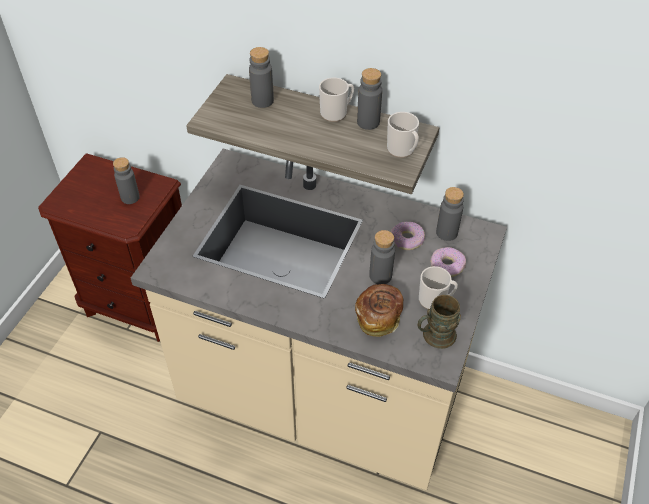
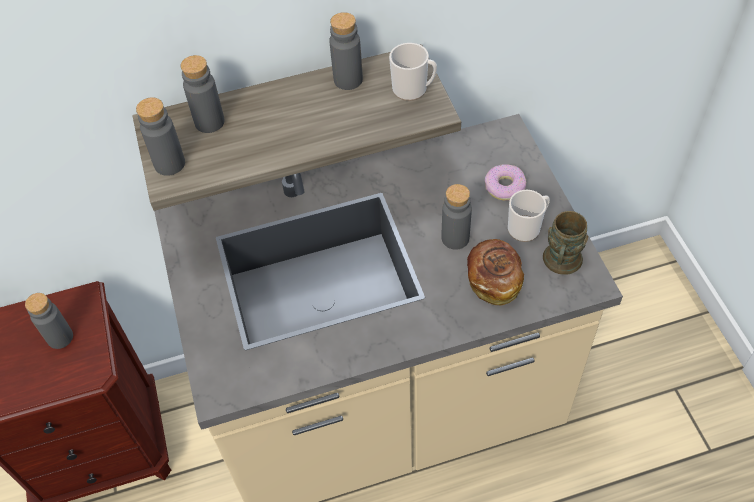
camera: 35 degrees left, 5 degrees up
mug [319,78,354,122] -> none
donut [391,222,425,250] -> none
grey bottle [436,187,464,241] -> grey bottle moved to [136,97,185,176]

